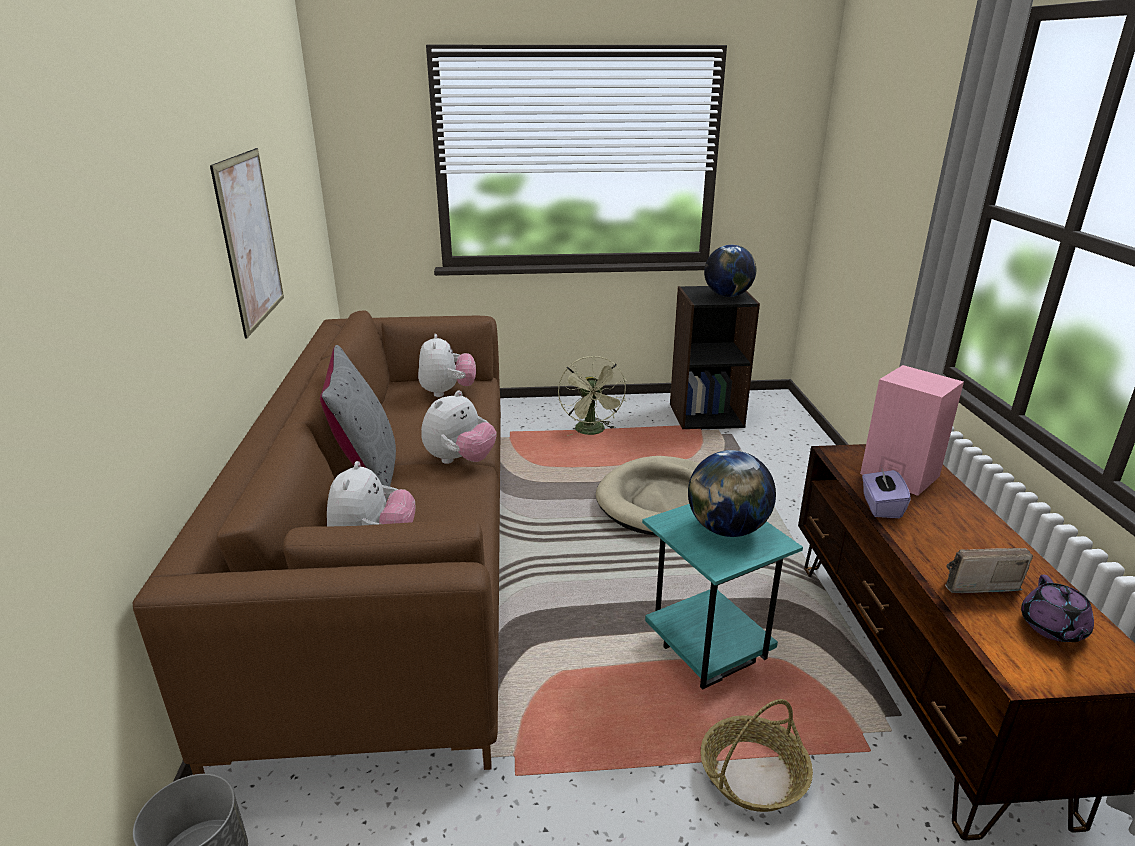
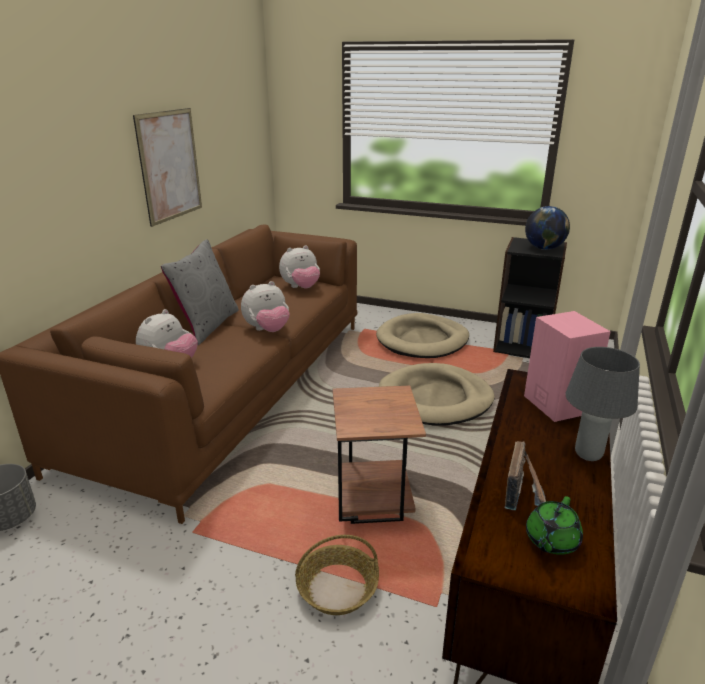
camera: 25 degrees right, 0 degrees up
plush toy [418,334,476,397] -> plush toy turned 45 degrees clockwise [279,245,320,288]
green fan [558,356,627,436] -> beige dog bed [376,313,469,358]
turquoise side table [642,504,803,690] -> brown side table [333,385,426,524]
globe [688,450,776,537] -> none
purple tissue box [862,467,911,518] -> none
radio [945,548,1033,593] -> radio turned 90 degrees clockwise [505,441,546,510]
purple teapot [1021,575,1094,642] -> green teapot [526,496,583,555]
none -> grey table lamp [565,347,640,461]

